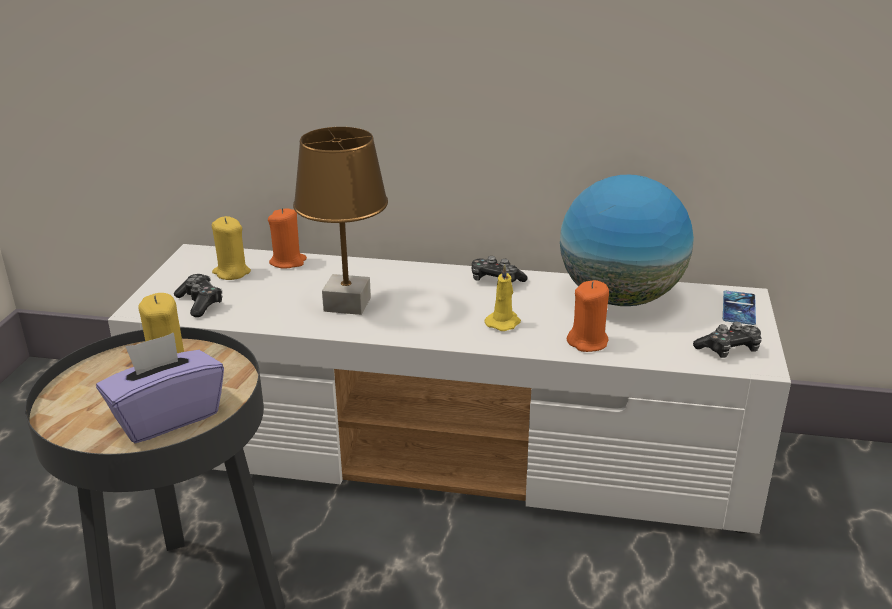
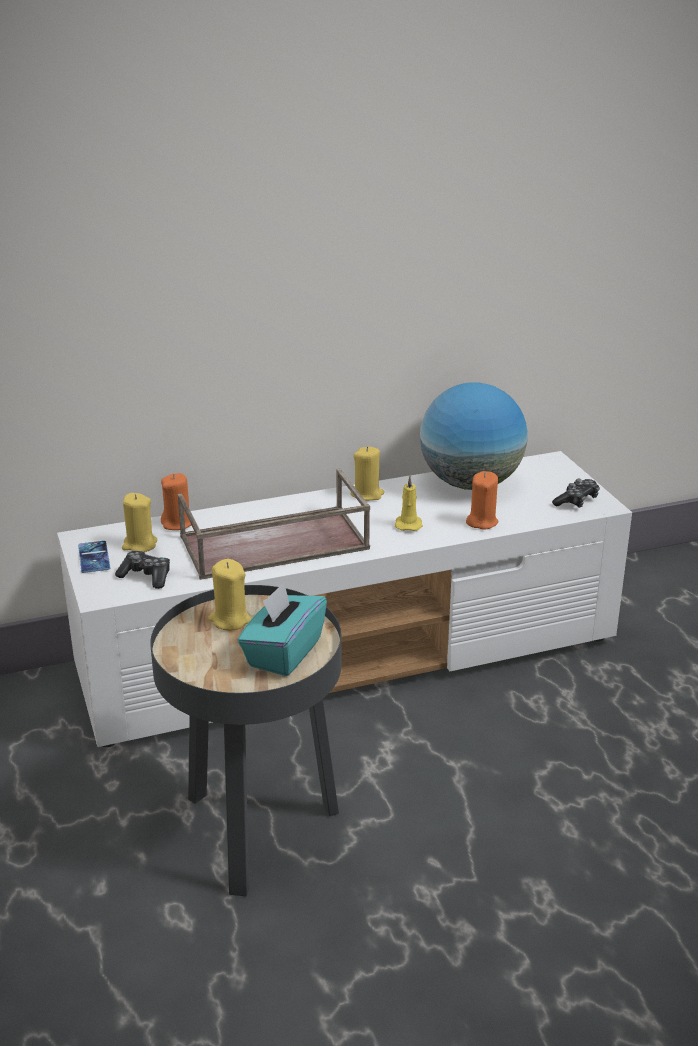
camera: 30 degrees left, 0 degrees up
purple tissue box [96,332,224,443] -> turquoise tissue box [238,582,327,676]
brown table lamp [293,127,388,315] -> brown tray [178,469,370,580]
game controller [472,256,527,283] -> yellow candle [351,446,384,501]
phone [723,291,756,325] -> phone moved to [78,541,110,573]

